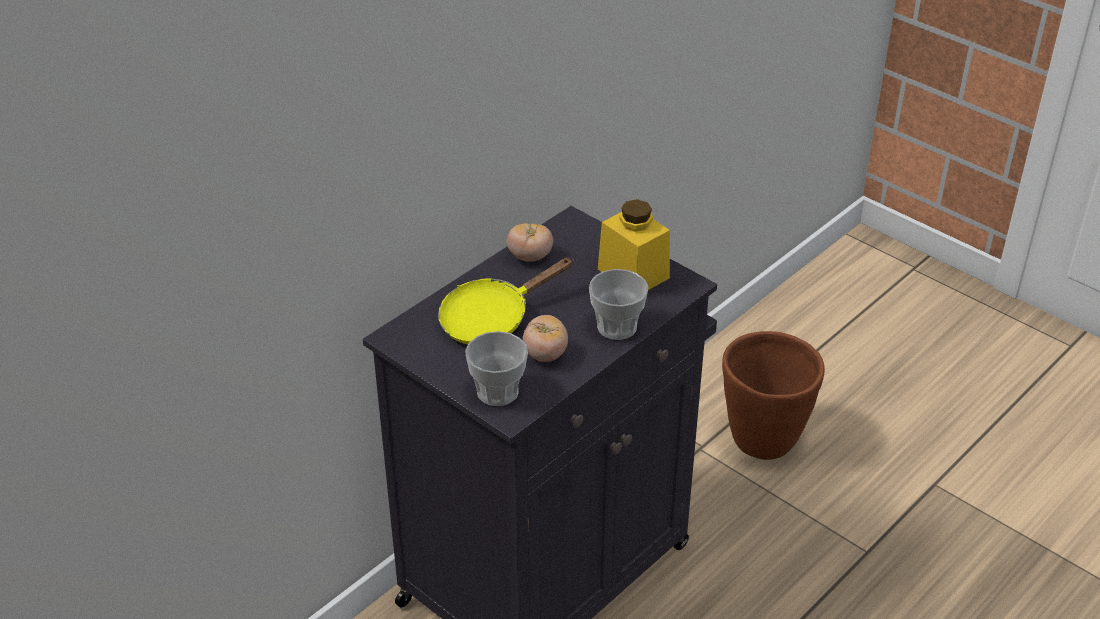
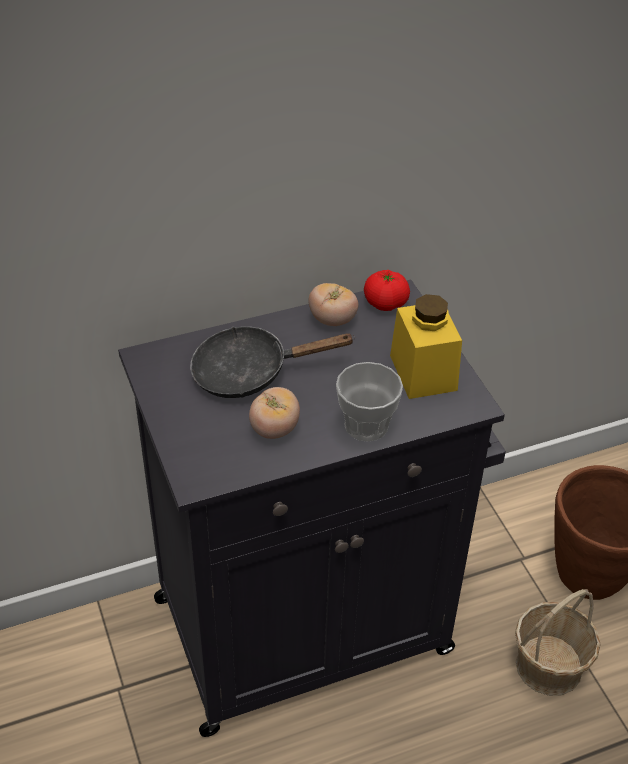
camera: 25 degrees right, 5 degrees up
yellow frying pan [438,257,574,344] -> black frying pan [190,326,355,398]
cup [465,331,528,406] -> none
none -> tomato [364,270,410,311]
none -> basket [515,589,601,696]

